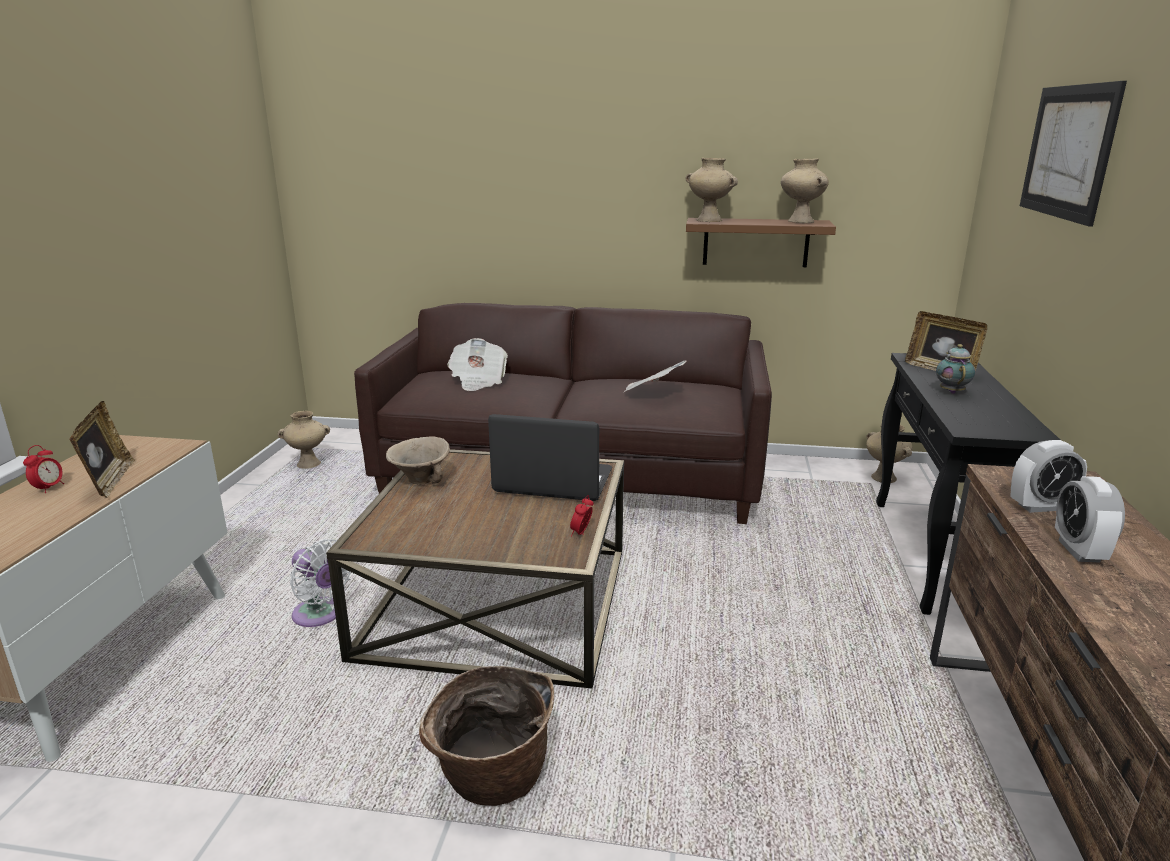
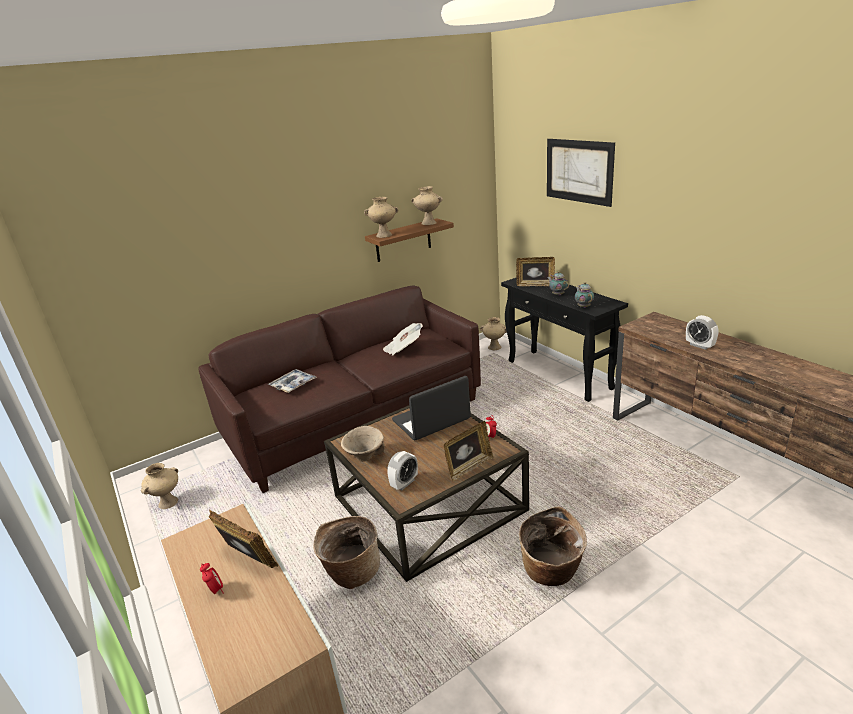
camera: 40 degrees left, 5 degrees up
white fan [290,539,351,627] -> basket [313,516,380,589]
newspaper [447,338,508,391] -> tray [268,369,317,393]
alarm clock [1011,440,1087,513] -> alarm clock moved to [387,451,418,490]
none -> picture frame [444,421,494,481]
none -> teapot [575,282,594,308]

